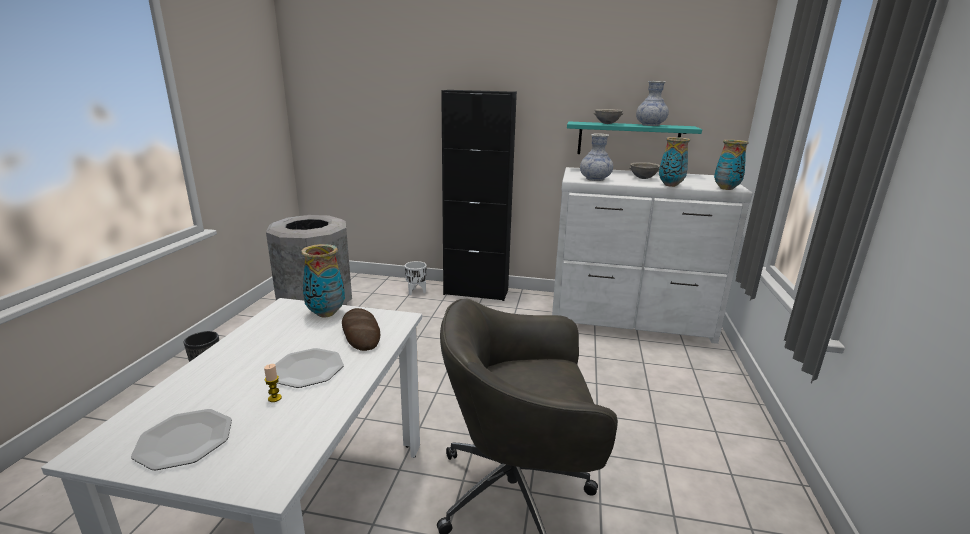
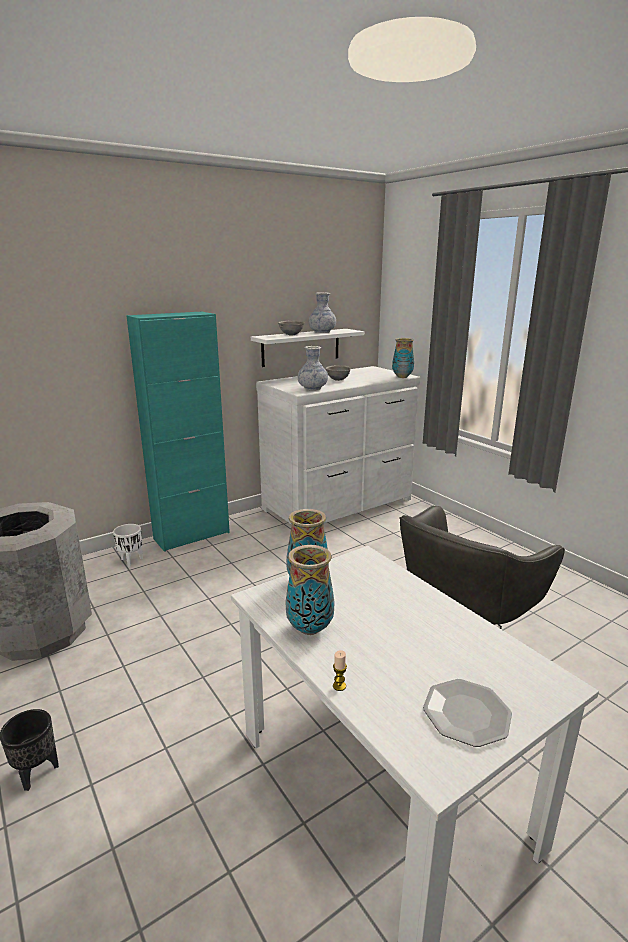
camera: 45 degrees left, 0 degrees up
candle [264,364,282,402] -> candle moved to [333,650,347,691]
plate [275,348,344,388] -> none
bread [342,308,380,351] -> none
black cabinet [441,90,517,301] -> turquoise cabinet [126,311,230,552]
turquoise shelf [567,122,702,154] -> white shelf [251,329,364,367]
vase [659,137,690,187] -> vase moved to [285,545,335,635]

